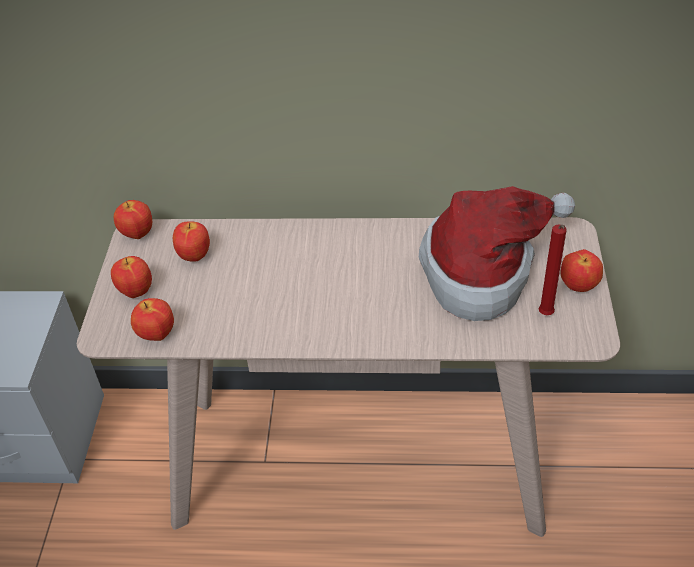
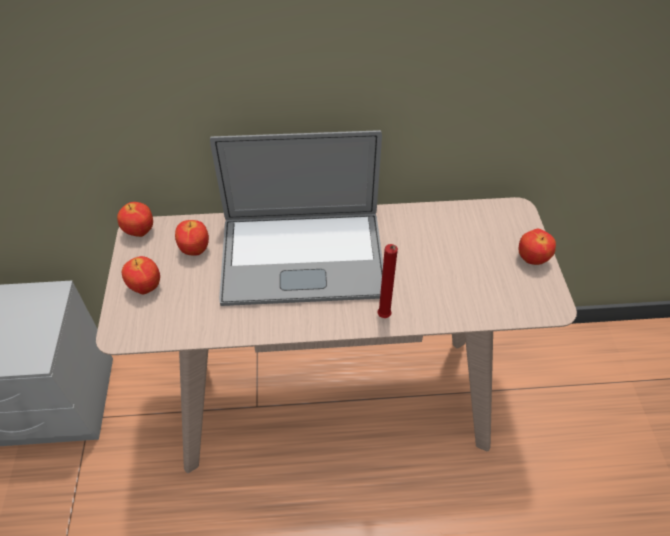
camera: 10 degrees left, 5 degrees up
apple [131,298,174,341] -> none
hat [419,186,575,321] -> none
red candle [539,225,567,315] -> red candle moved to [377,244,398,318]
none -> laptop [210,130,383,306]

